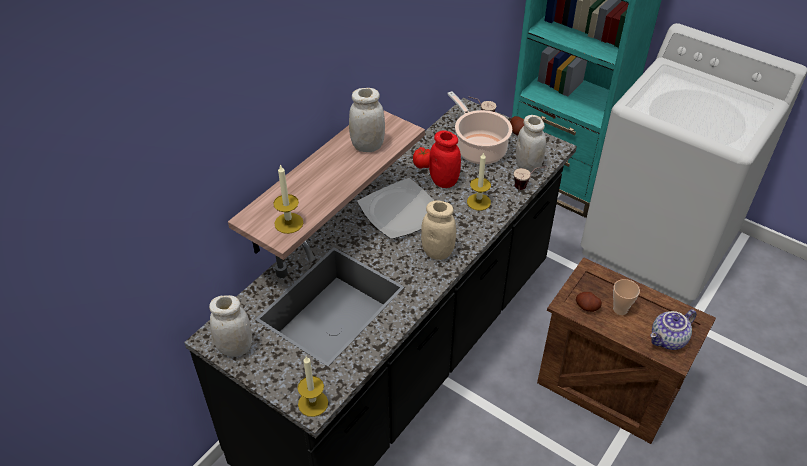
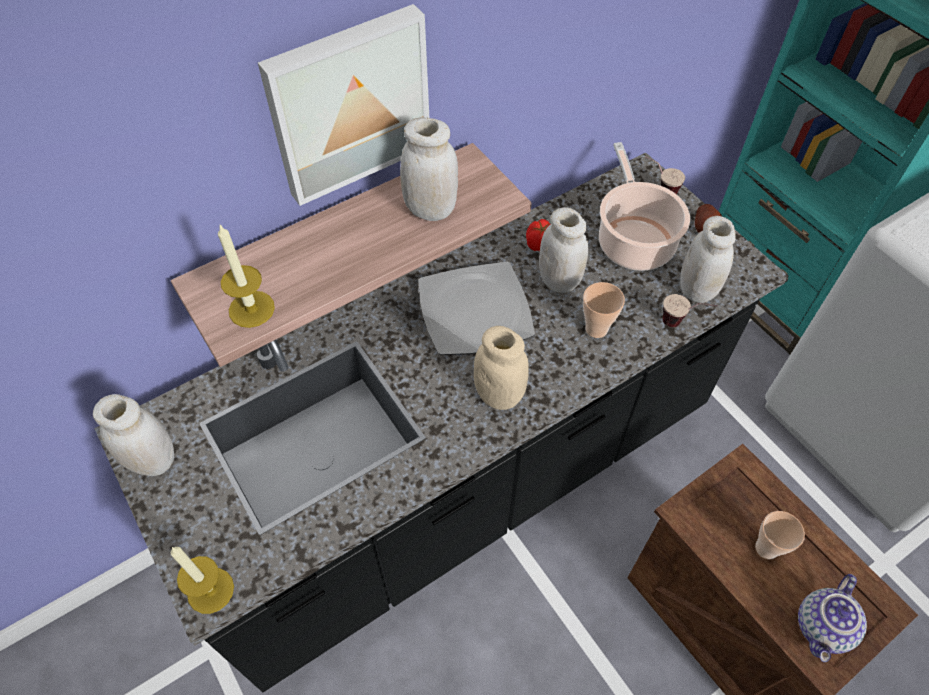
camera: 20 degrees right, 10 degrees up
red jar [429,130,461,188] -> white jar [539,207,588,293]
candle [467,152,491,211] -> cup [583,282,625,338]
potato [576,292,602,312] -> none
teapot [650,309,697,350] -> teapot turned 45 degrees counterclockwise [798,574,867,662]
none -> picture [258,4,429,206]

